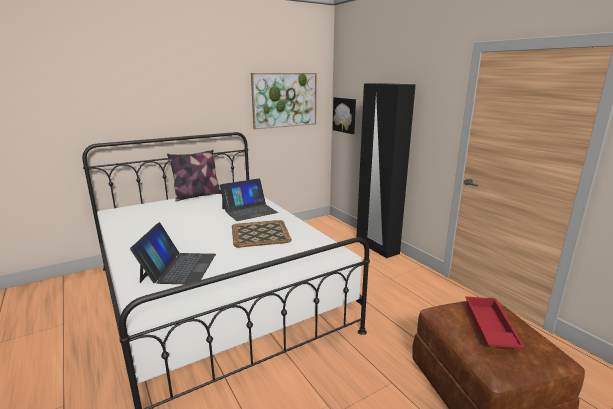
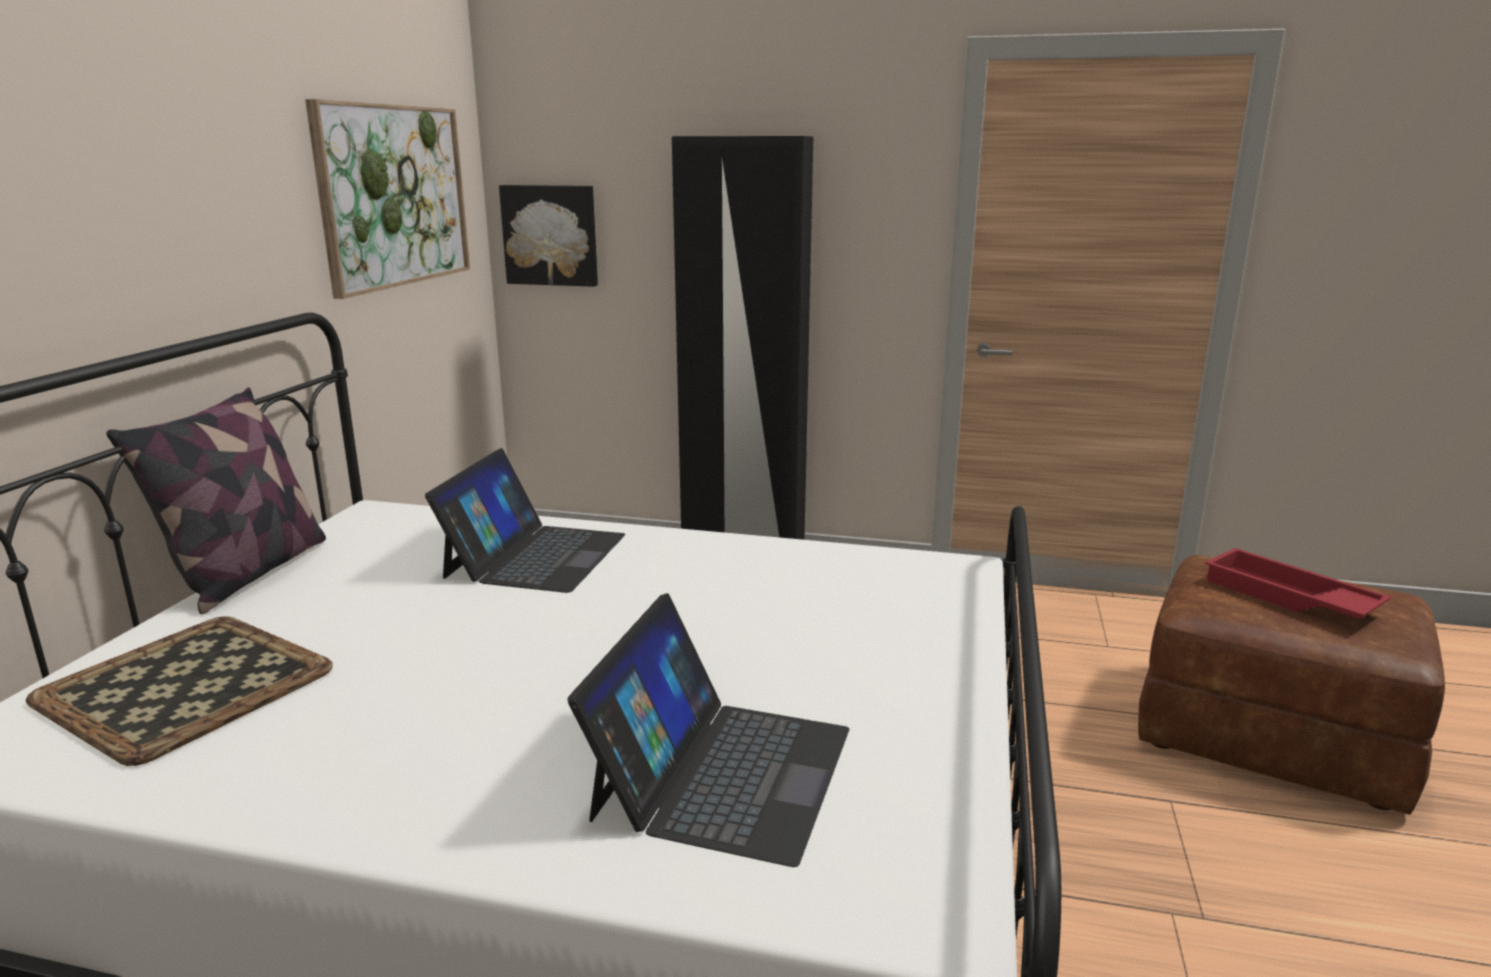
camera: 45 degrees left, 0 degrees up
laptop [130,222,216,284] -> laptop turned 60 degrees clockwise [568,593,849,867]
tray [232,220,291,248] -> tray moved to [26,617,333,766]

